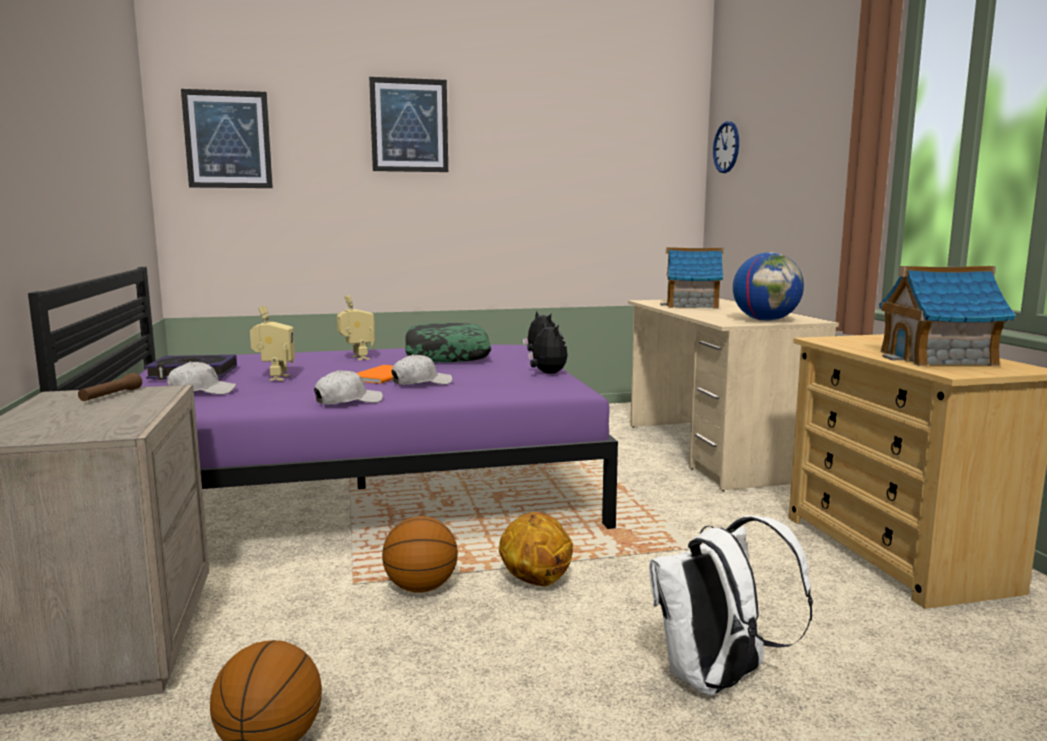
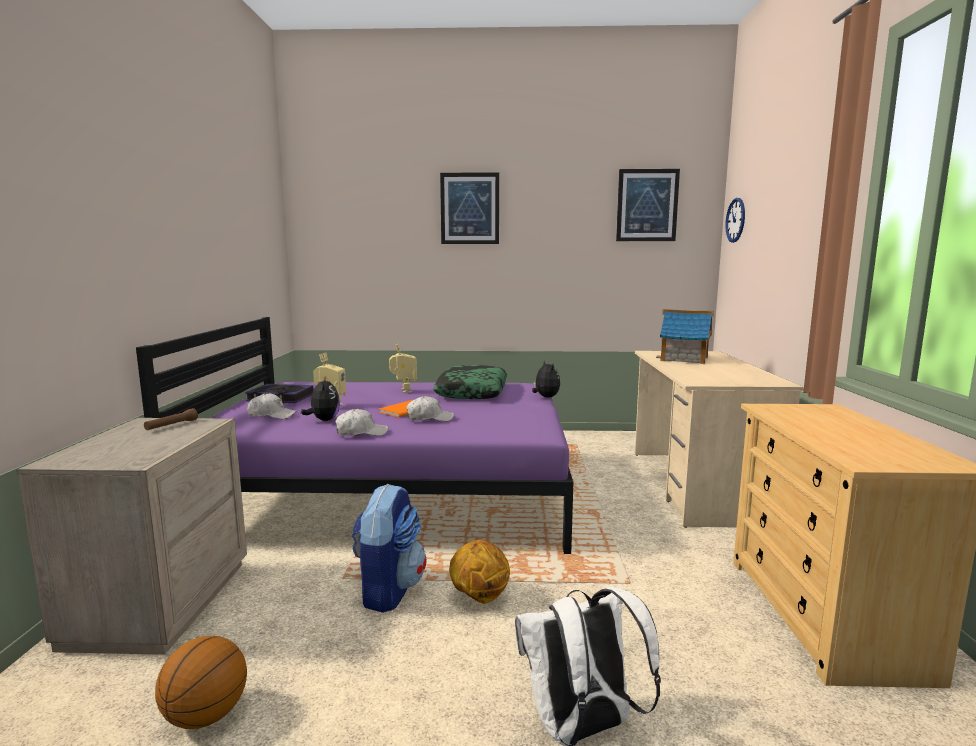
camera: 15 degrees right, 0 degrees up
picture [181,89,273,188] -> picture moved to [616,169,680,241]
basketball [382,516,458,593] -> backpack [351,483,426,613]
plush toy [528,322,568,374] -> plush toy moved to [301,376,340,421]
globe [733,252,804,321] -> none
toy house [879,266,1016,366] -> none

